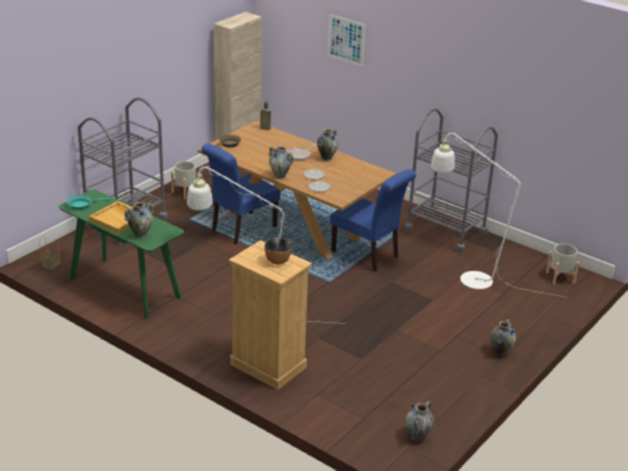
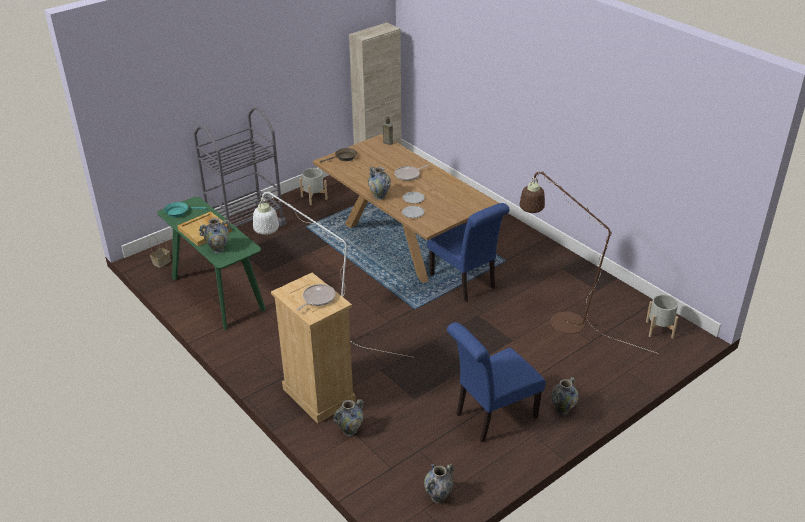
camera: 15 degrees right, 5 degrees up
blue chair [201,144,280,244] -> blue chair moved to [447,322,546,442]
bowl [265,238,292,265] -> frying pan [297,284,335,311]
vase [317,129,339,161] -> vase moved to [333,399,364,436]
picture [328,14,366,66] -> none
grey cart [404,108,498,253] -> none
white floor lamp [431,132,567,298] -> brown floor lamp [520,172,659,354]

